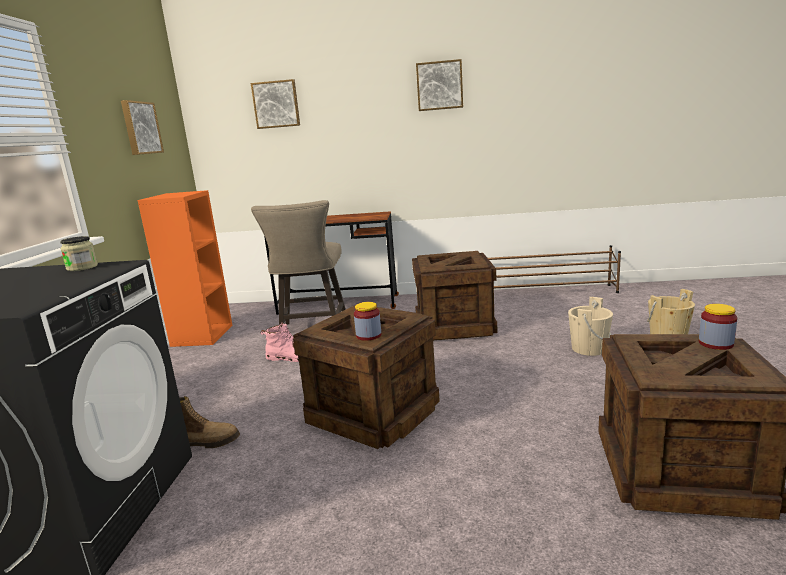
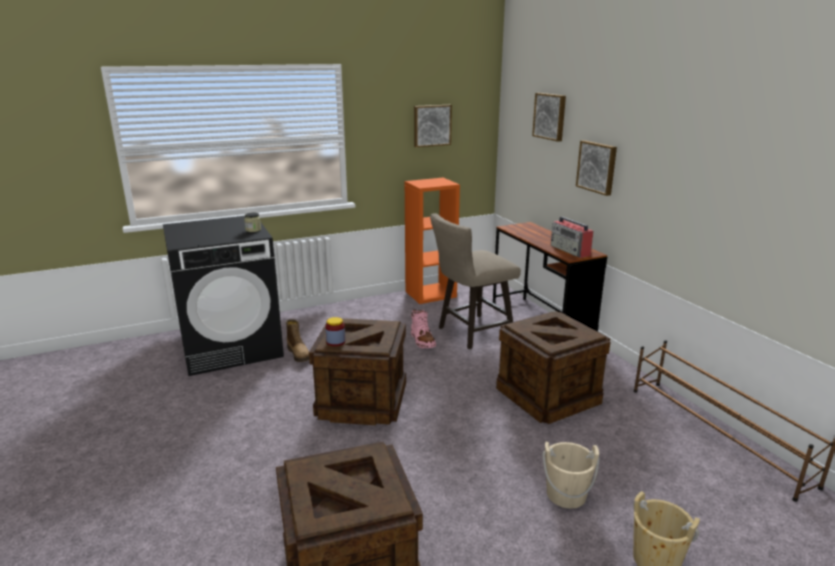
camera: 60 degrees right, 5 degrees up
picture [416,59,463,111] -> picture moved to [576,140,617,196]
jar [699,304,737,350] -> none
none -> radio [551,217,593,258]

